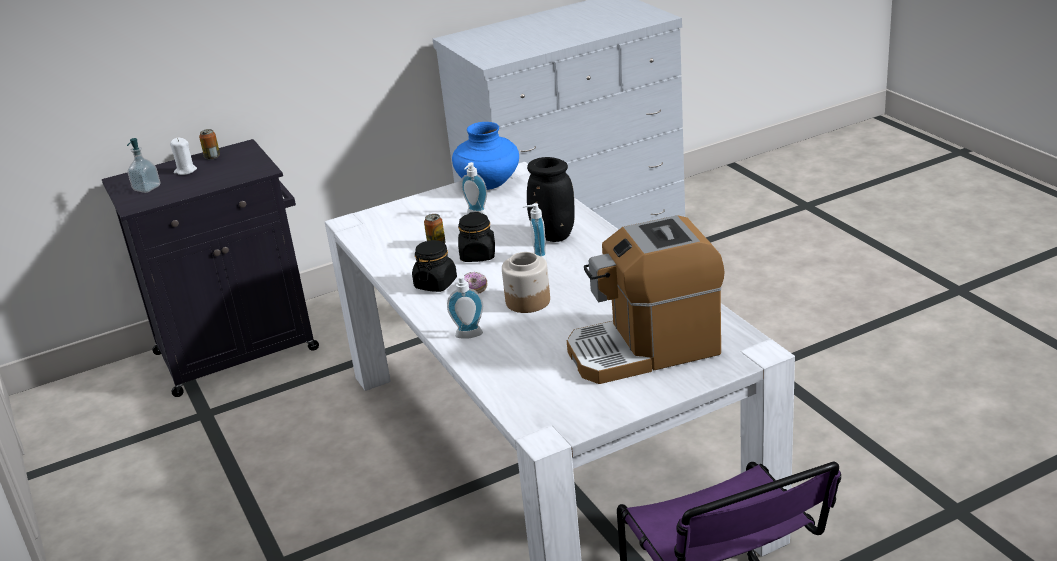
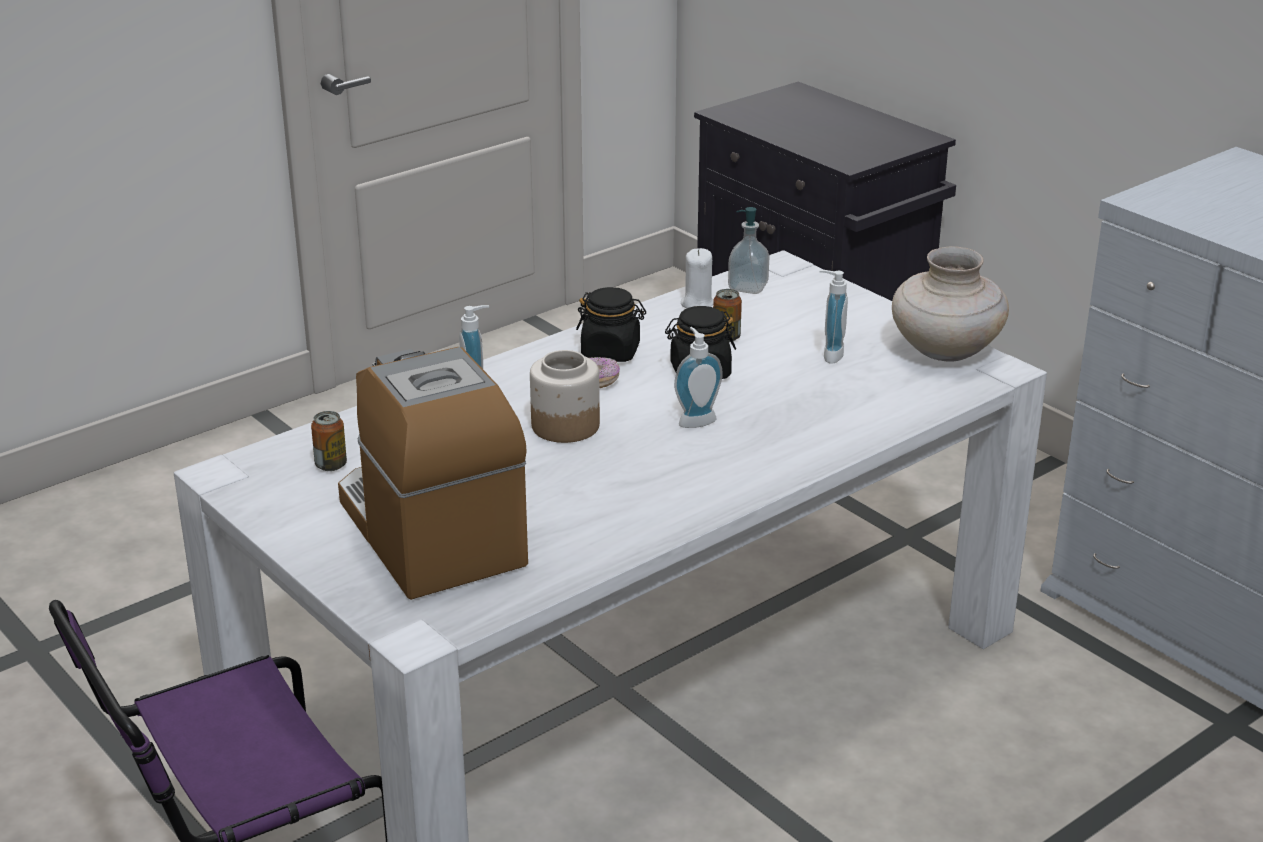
camera: 75 degrees right, 0 degrees up
soap dispenser [127,138,160,193] -> soap dispenser moved to [728,207,770,294]
white candle [170,138,197,175] -> white candle moved to [681,248,714,308]
can [199,129,220,160] -> can moved to [311,411,347,471]
blue vase [452,122,519,190] -> beige vase [892,246,1009,362]
black vase [527,157,575,242] -> none

